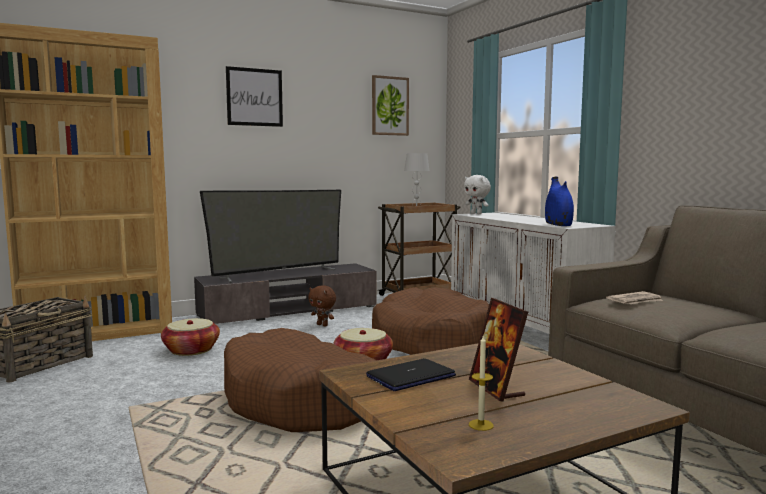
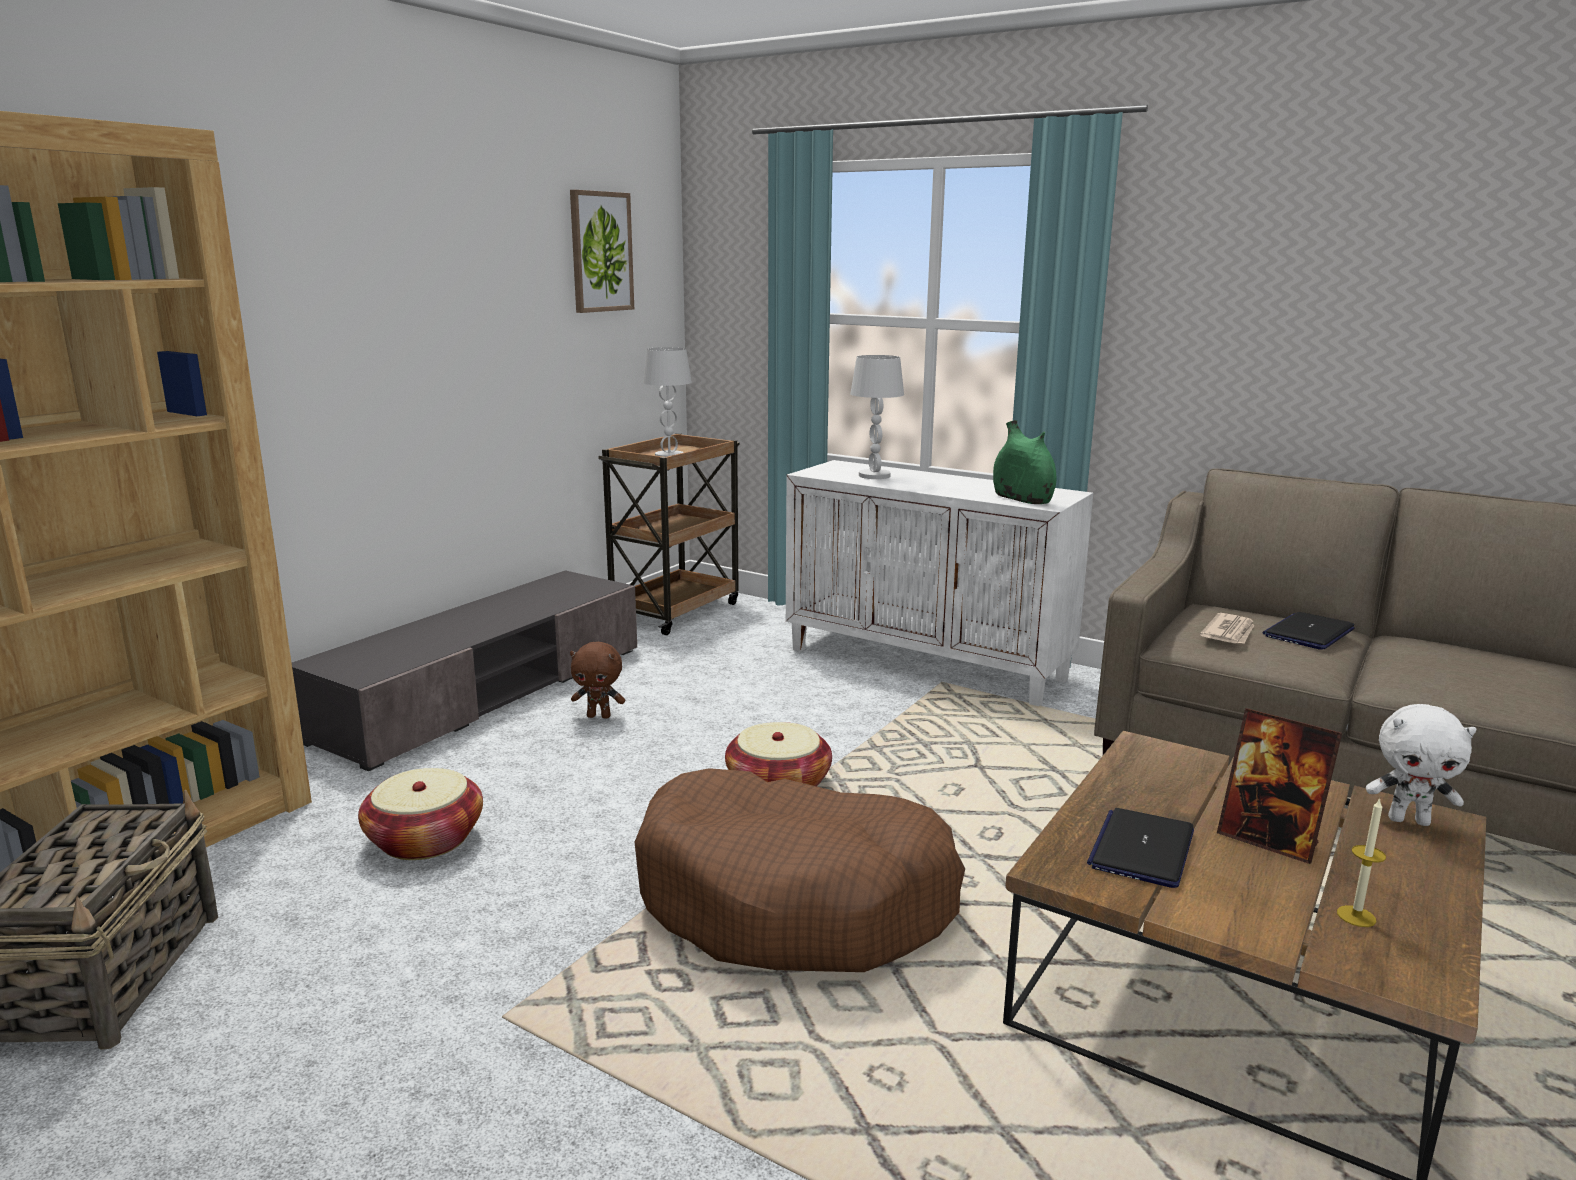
camera: 30 degrees left, 10 degrees up
television [200,190,341,283] -> none
picture [226,66,283,127] -> none
brown dog bed [372,287,489,355] -> none
white plush toy [464,175,491,214] -> white plush toy moved to [1366,704,1476,826]
blue vase [545,177,574,226] -> green vase [993,420,1056,504]
none -> white table lamp [850,355,904,479]
none -> laptop [1263,612,1355,650]

